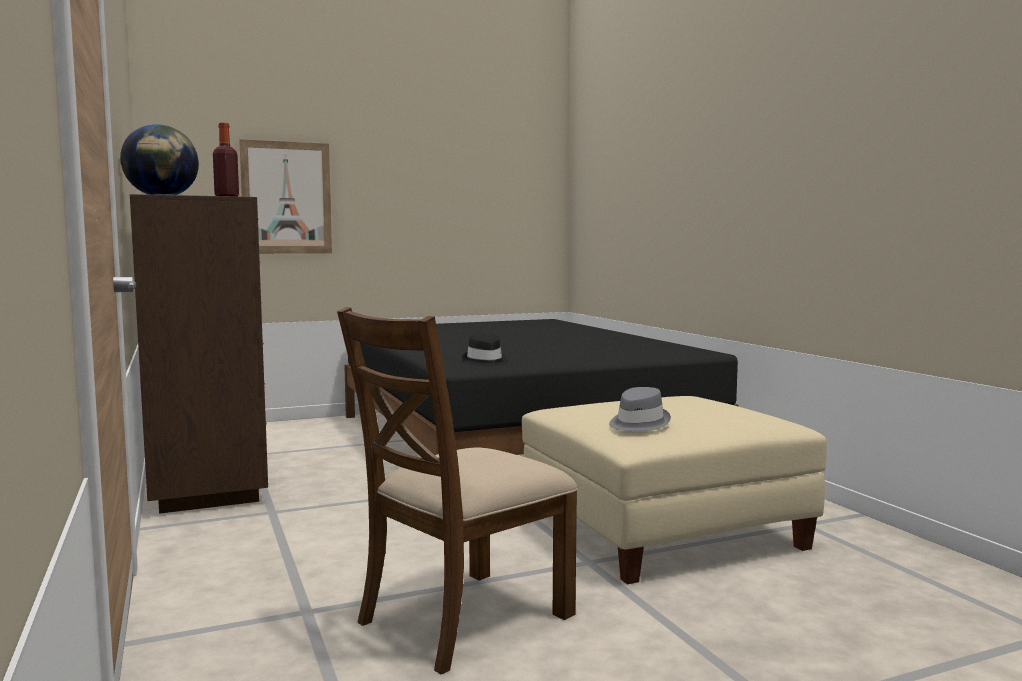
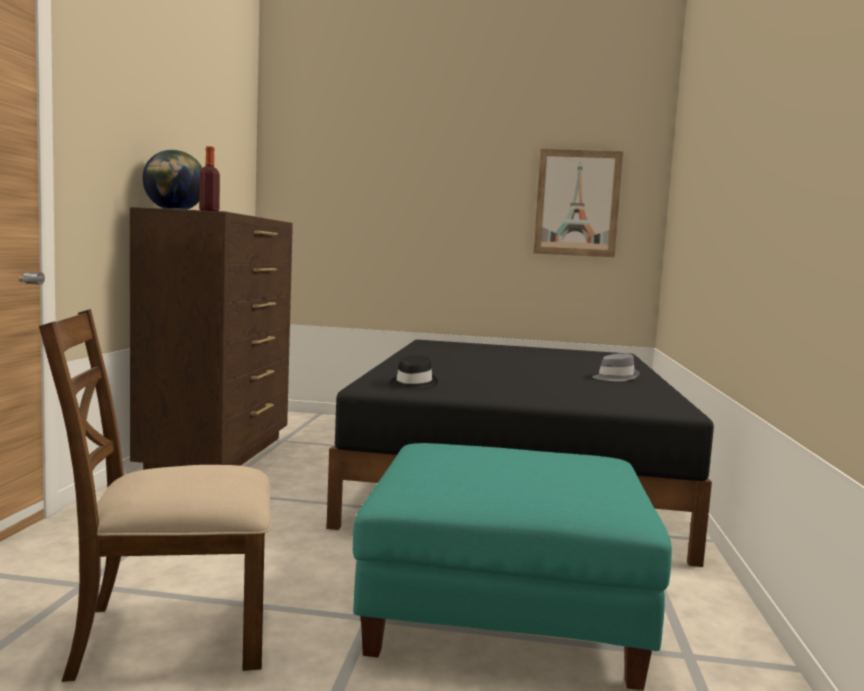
camera: 30 degrees right, 0 degrees up
picture [239,139,332,254] -> picture moved to [534,149,623,257]
beige ottoman [522,396,827,584] -> turquoise ottoman [353,443,672,691]
grey hat [609,387,671,431] -> grey hat moved to [592,353,640,381]

